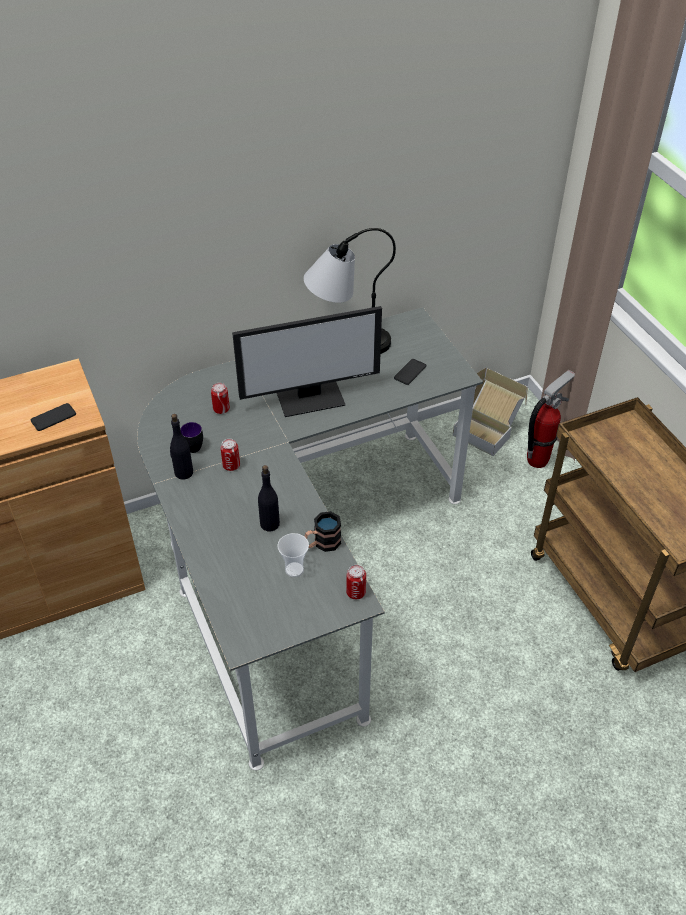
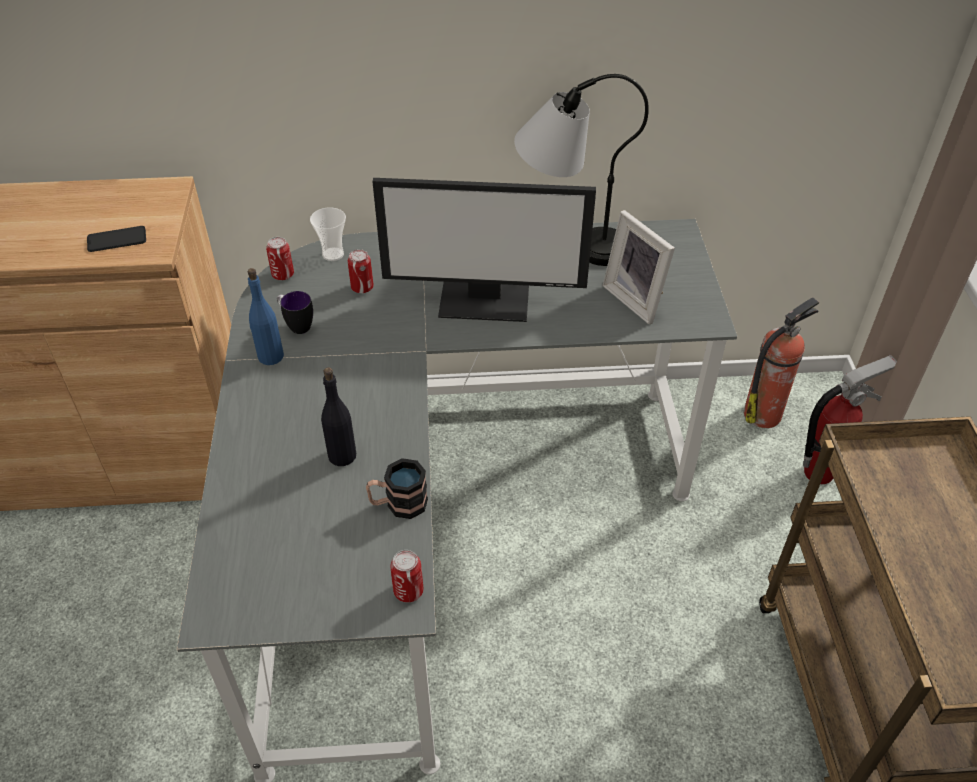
camera: 20 degrees right, 0 degrees up
black bottle [170,414,193,480] -> blue bottle [248,268,284,365]
can [220,439,240,471] -> can moved to [266,237,294,280]
cup [277,533,309,577] -> cup moved to [310,207,346,261]
phone [394,359,426,385] -> picture frame [603,210,675,324]
cardboard box [453,368,528,456] -> fire extinguisher [744,297,819,428]

